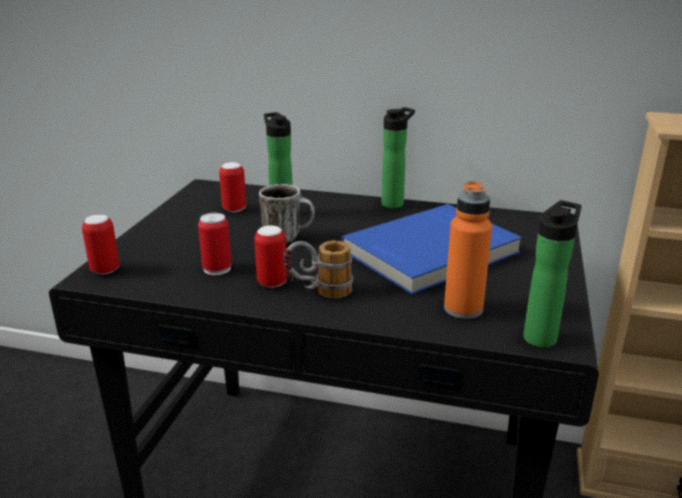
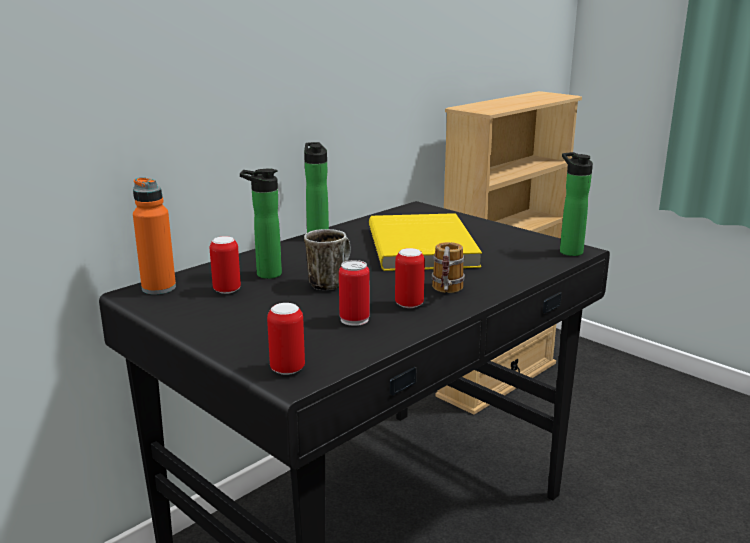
camera: 60 degrees left, 5 degrees down
blue book [341,204,522,294] -> yellow book [369,213,482,271]
orange bottle [444,181,492,319] -> orange bottle moved to [133,177,176,294]

